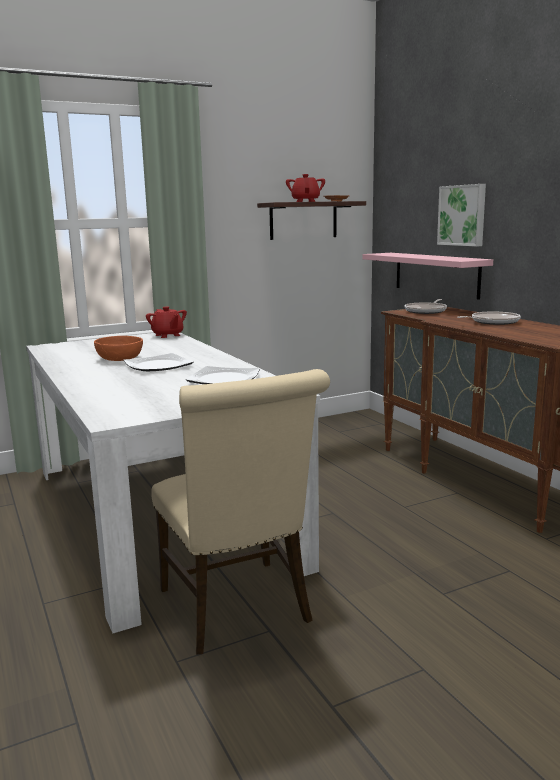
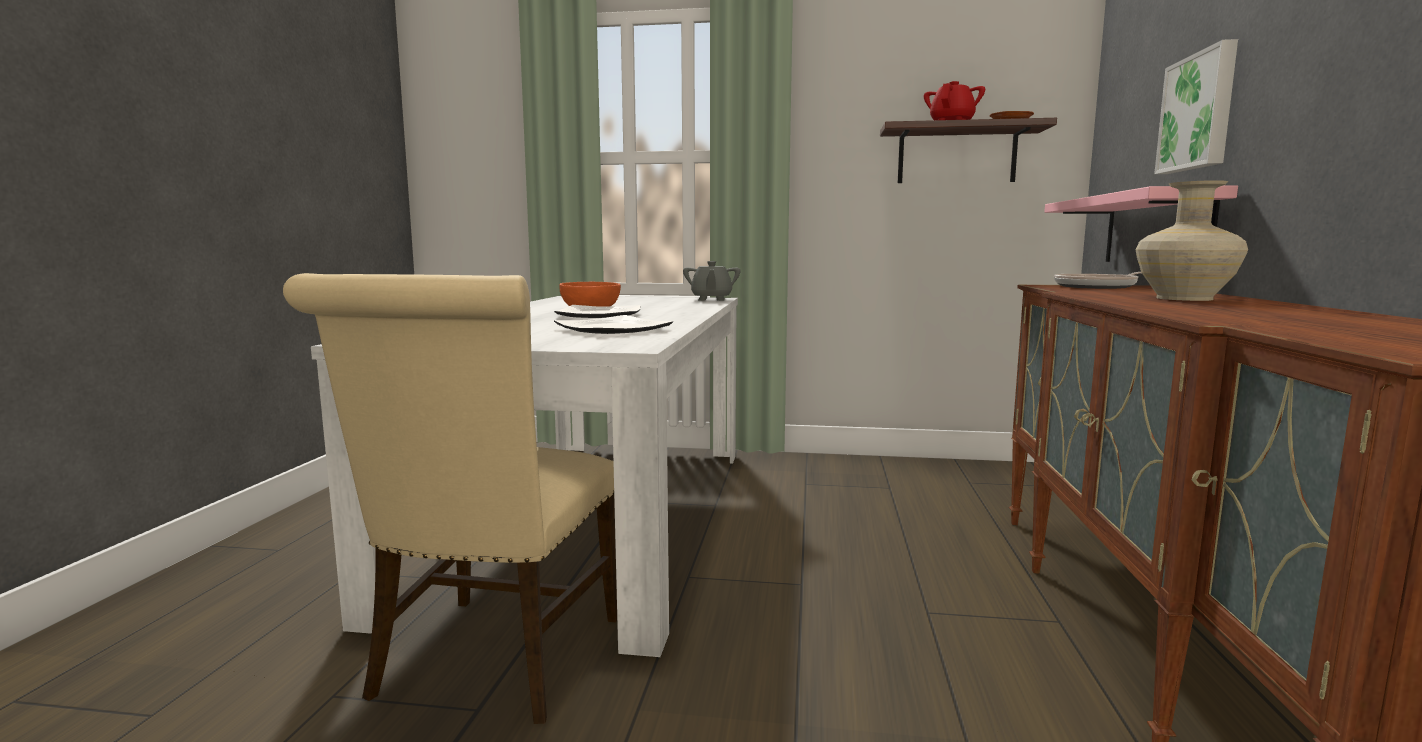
camera: 35 degrees right, 5 degrees down
red teapot [146,306,187,338] -> grey teapot [683,261,740,301]
frying pan [457,311,521,325] -> beige vase [1135,180,1248,301]

